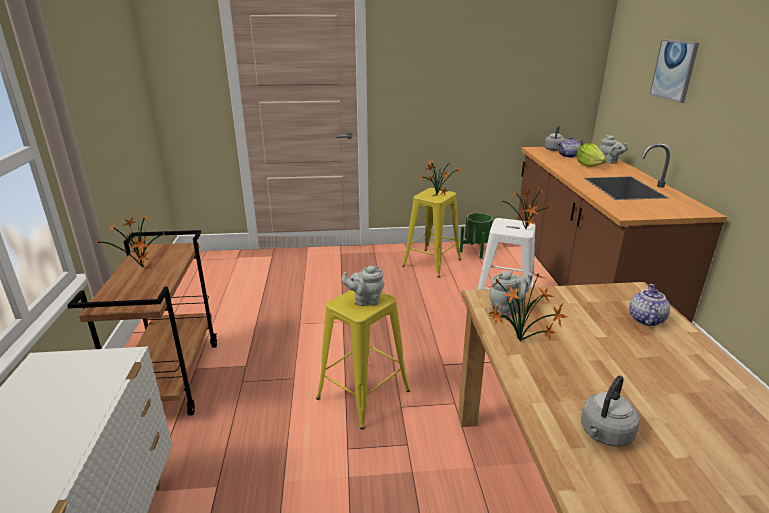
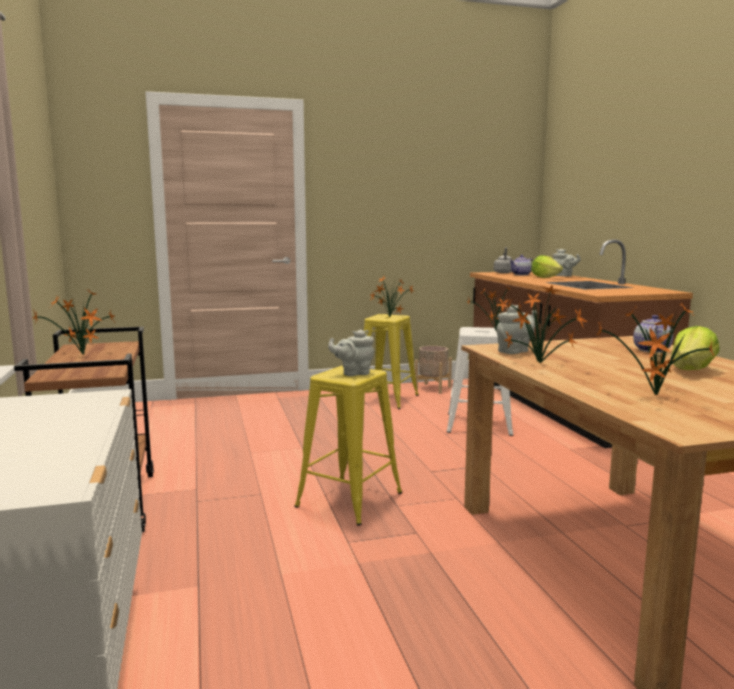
camera: 10 degrees left, 15 degrees down
green planter [460,213,493,259] -> beige planter [414,346,452,394]
grey kettle [581,375,640,447] -> potted plant [597,304,715,395]
picture [650,39,699,103] -> none
none -> lettuce [671,326,720,370]

